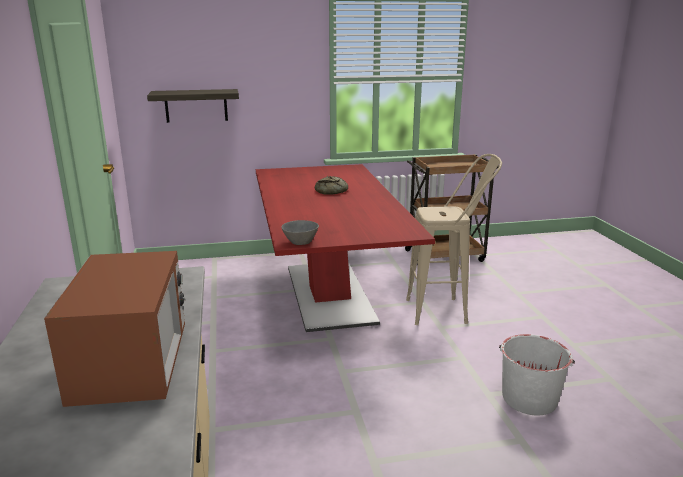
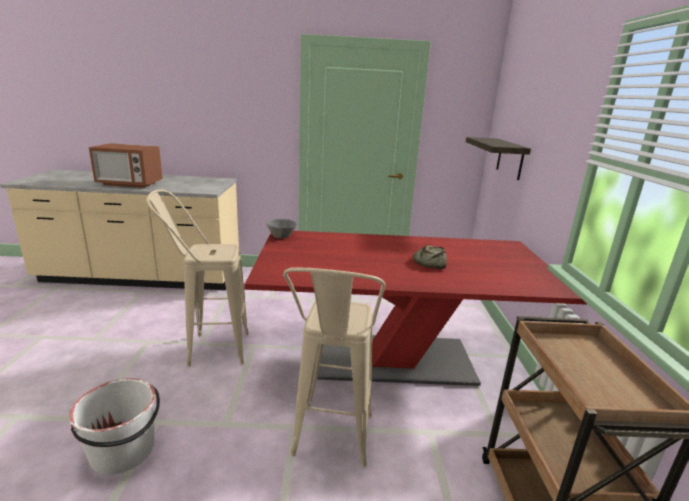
camera: 100 degrees right, 0 degrees up
none -> beige stool [146,189,249,367]

